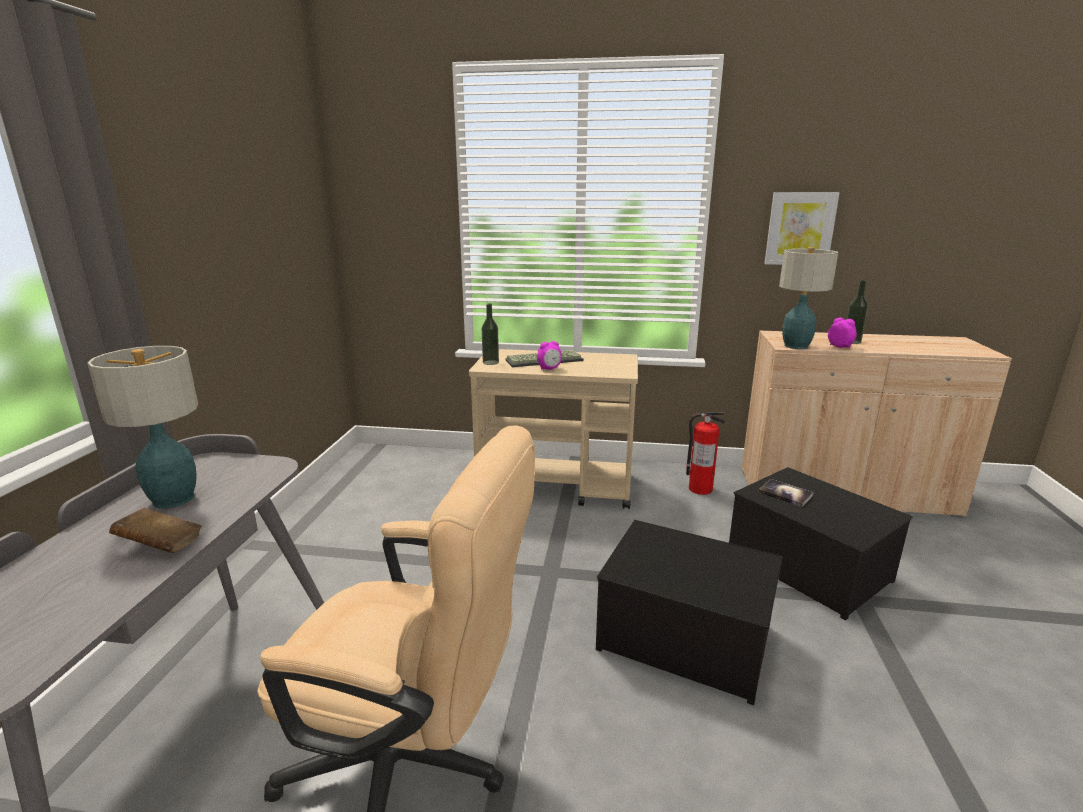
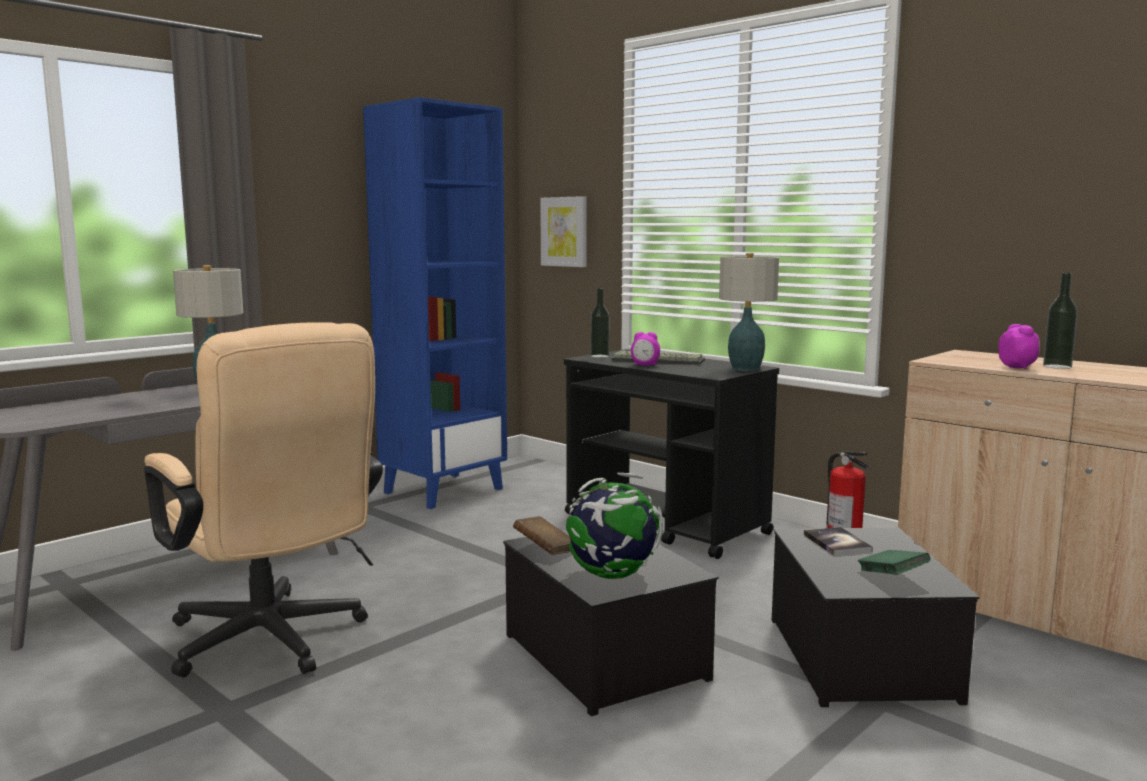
camera: 35 degrees right, 10 degrees down
brown book [109,508,202,553] -> brown book moved to [513,516,571,555]
beige cart [469,349,638,509] -> black cart [564,349,779,559]
picture [764,192,840,265] -> picture moved to [540,196,587,267]
table lamp [779,247,838,349] -> table lamp moved to [719,253,779,371]
none -> blue bookcase [363,97,507,509]
none -> globe [566,473,663,579]
none -> green book [858,550,931,575]

